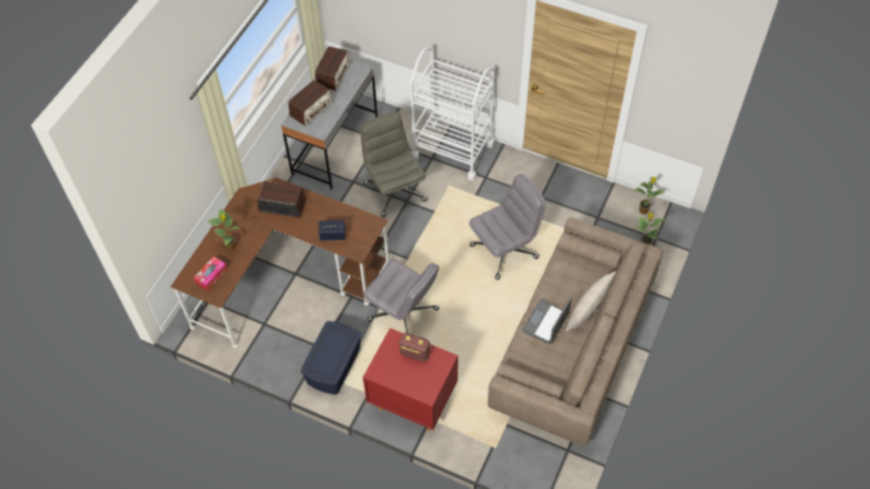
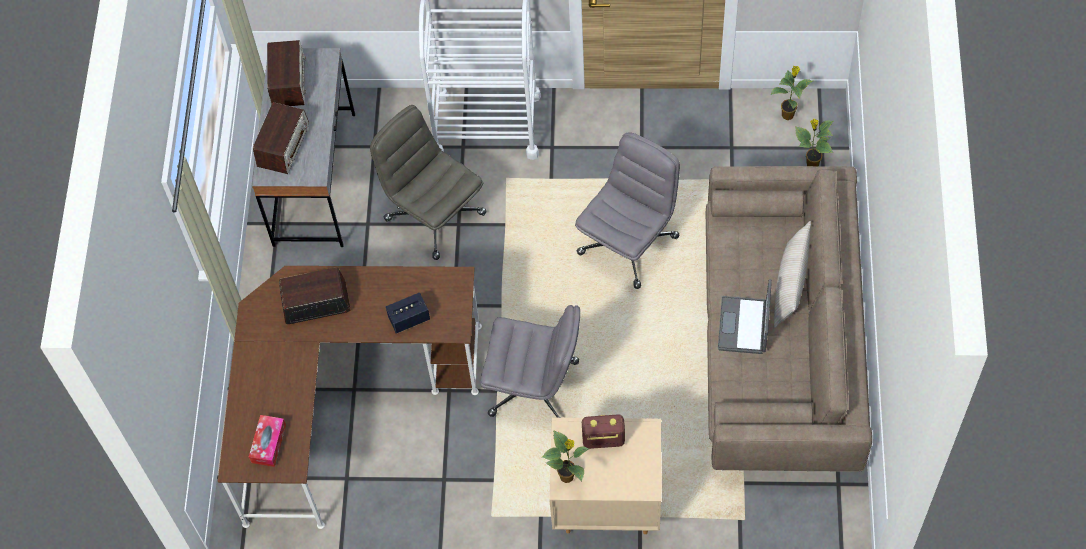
camera: 20 degrees left, 5 degrees up
potted plant [208,208,240,251] -> potted plant moved to [542,430,589,483]
blue storage box [301,321,361,395] -> none
red nightstand [363,328,458,431] -> beige nightstand [549,417,661,534]

